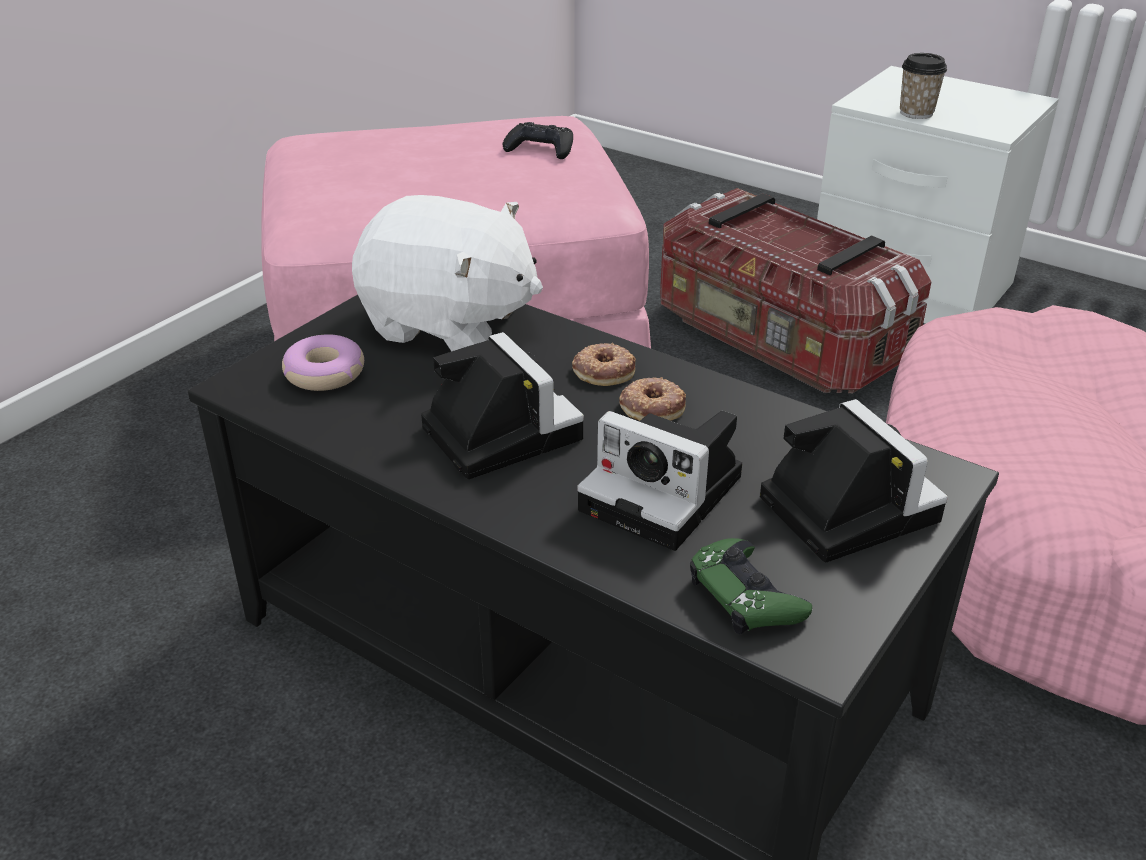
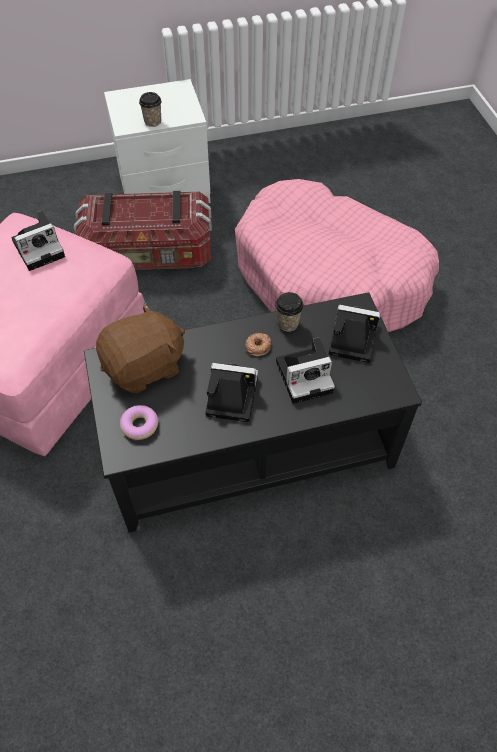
camera: 50 degrees left, 20 degrees up
white plush toy [352,195,543,351] -> brown plush toy [96,302,185,393]
black game controller [503,122,573,159] -> camera [11,211,65,271]
donut [572,343,636,386] -> none
green game controller [690,538,812,634] -> none
none -> cup [275,292,304,332]

